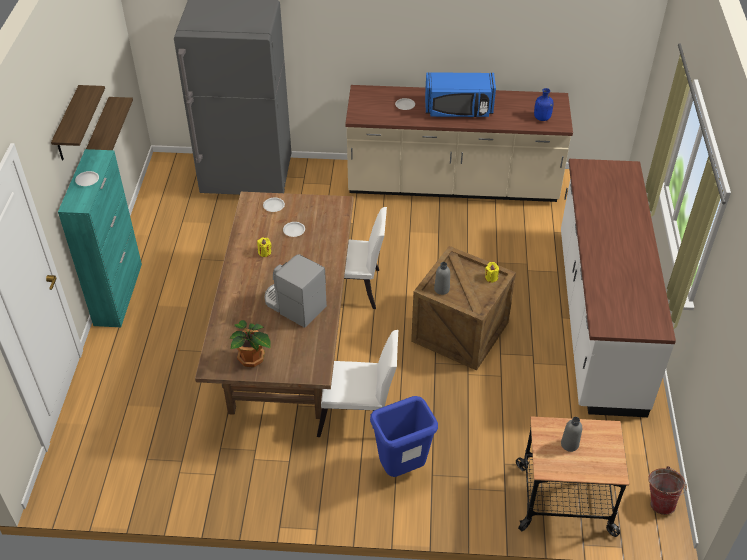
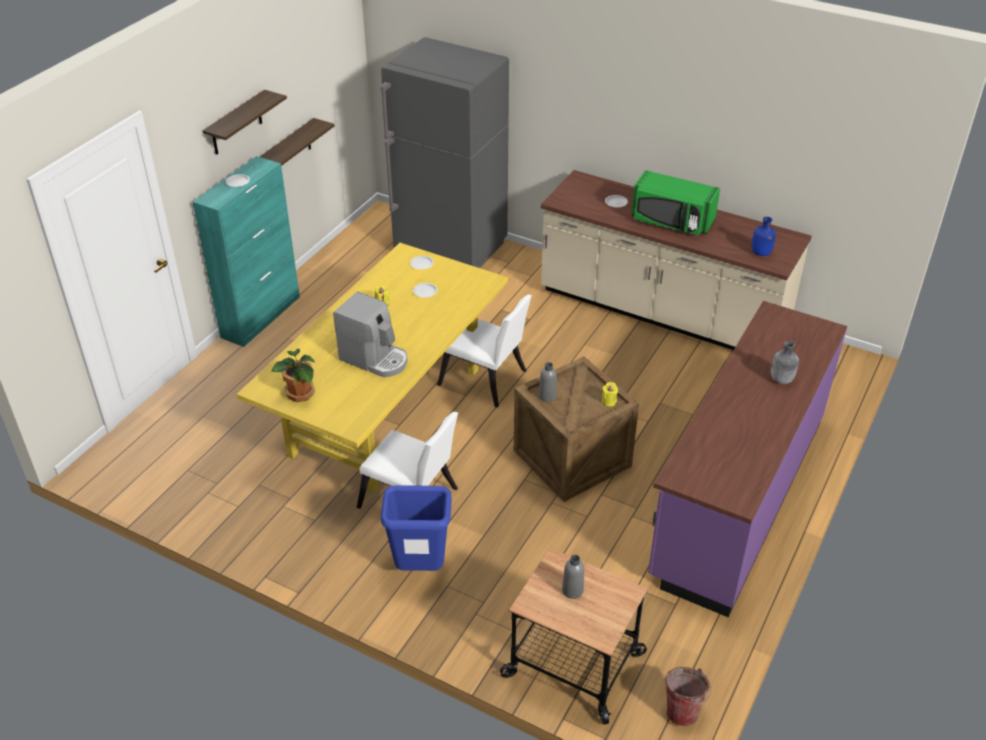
camera: 25 degrees right, 5 degrees down
brown dining table [195,192,354,419] -> yellow dining table [237,243,508,493]
coffee machine [265,254,327,328] -> coffee machine turned 150 degrees clockwise [333,292,407,377]
blue microwave [425,72,496,117] -> green microwave [632,170,720,235]
white counter [561,159,676,417] -> purple counter [648,301,847,617]
none -> grey bottle [771,341,799,384]

